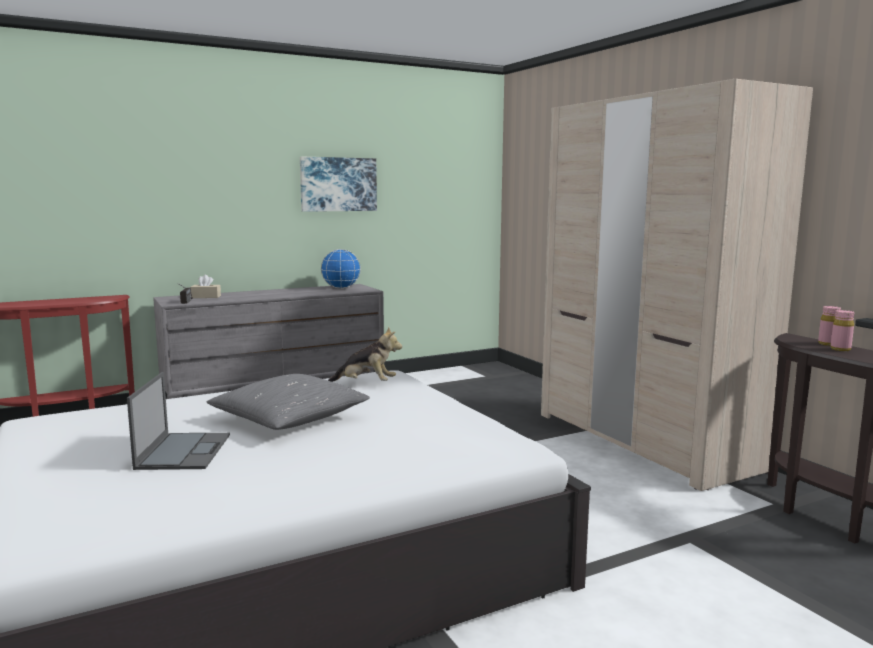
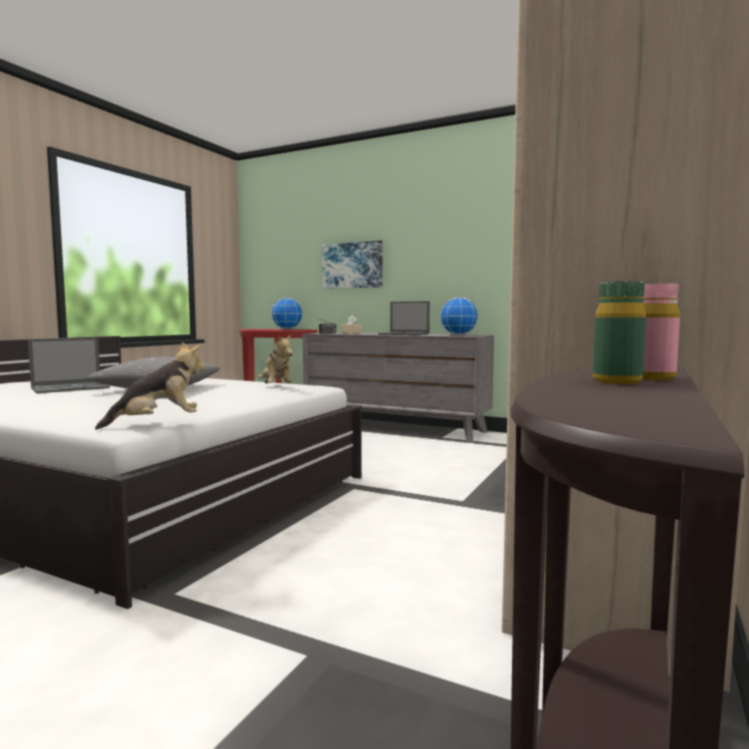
camera: 55 degrees right, 5 degrees down
picture [300,157,377,212] -> picture moved to [322,240,383,289]
pink bottle [831,310,854,351] -> green bottle [593,281,646,384]
none -> plush toy [95,342,205,430]
none -> globe [271,298,303,329]
none -> laptop [378,301,430,335]

